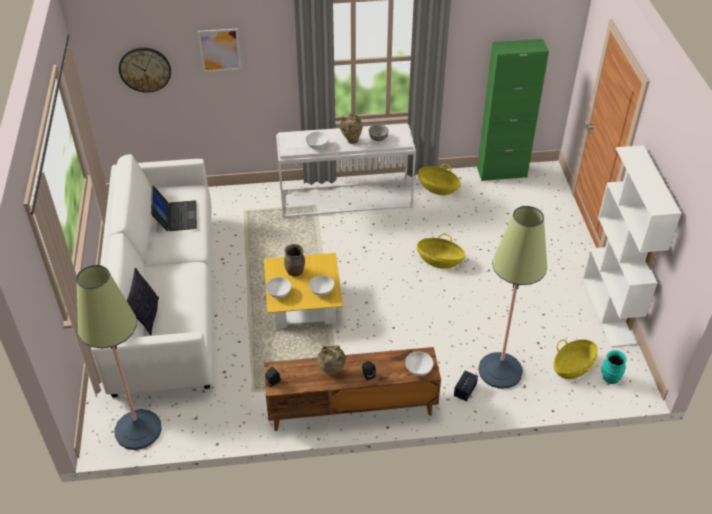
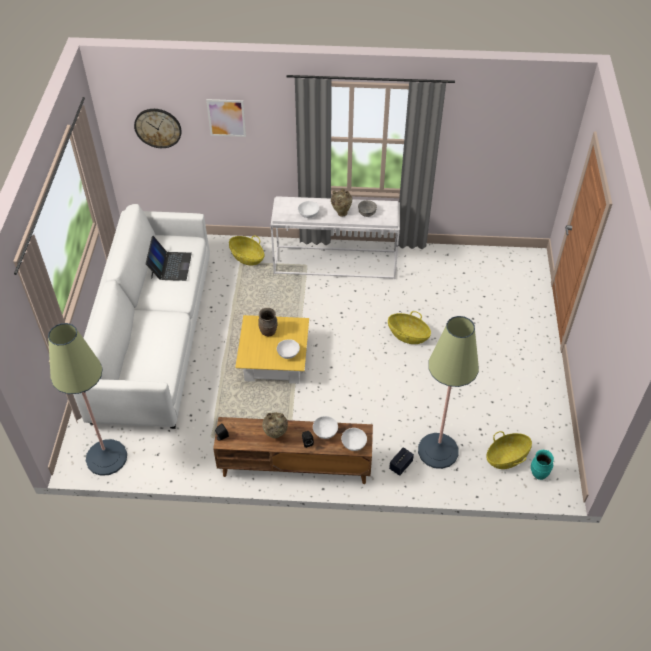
camera: 10 degrees right, 5 degrees up
pillow [127,268,159,336] -> none
white bowl [266,277,291,298] -> white bowl moved to [313,416,338,439]
basket [418,164,461,195] -> basket moved to [229,235,264,266]
green cabinet [477,39,549,181] -> none
white bookcase [583,145,681,347] -> none

